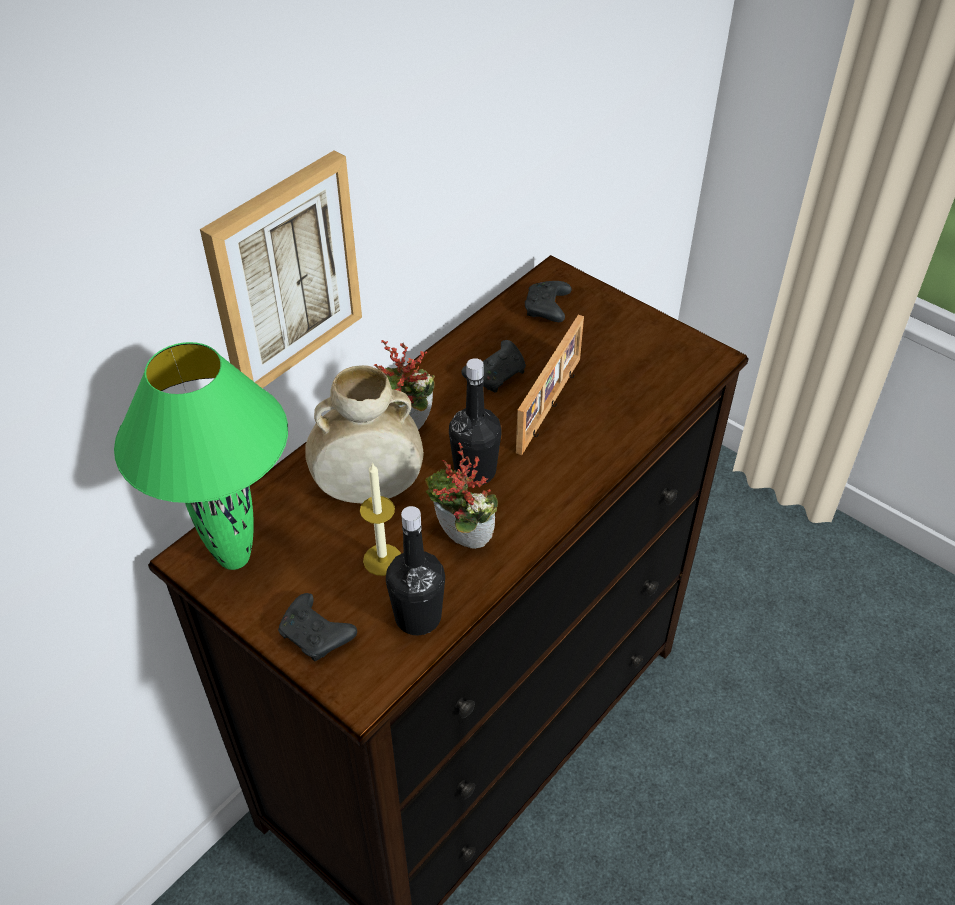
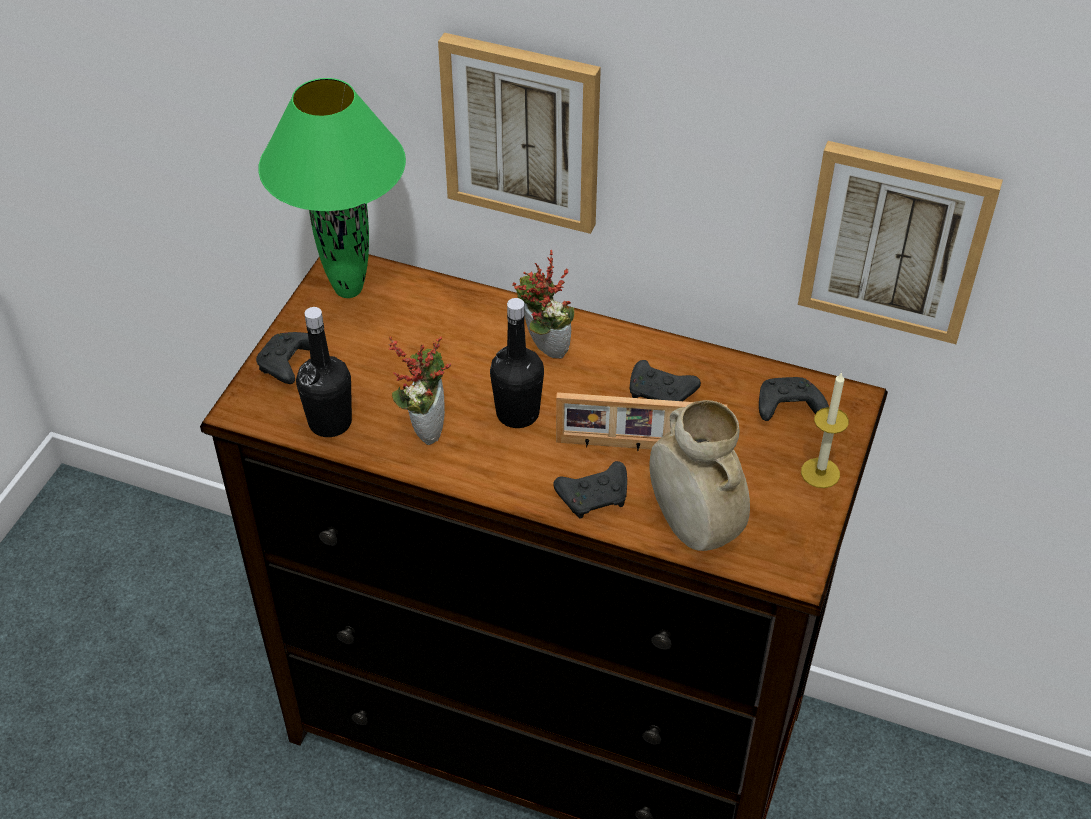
camera: 70 degrees right, 0 degrees up
beige vase [305,365,424,503] -> beige vase moved to [650,400,750,551]
candle [360,462,401,576] -> candle moved to [801,372,849,488]
none -> black game controller [553,461,627,519]
none -> picture [798,141,1003,344]

